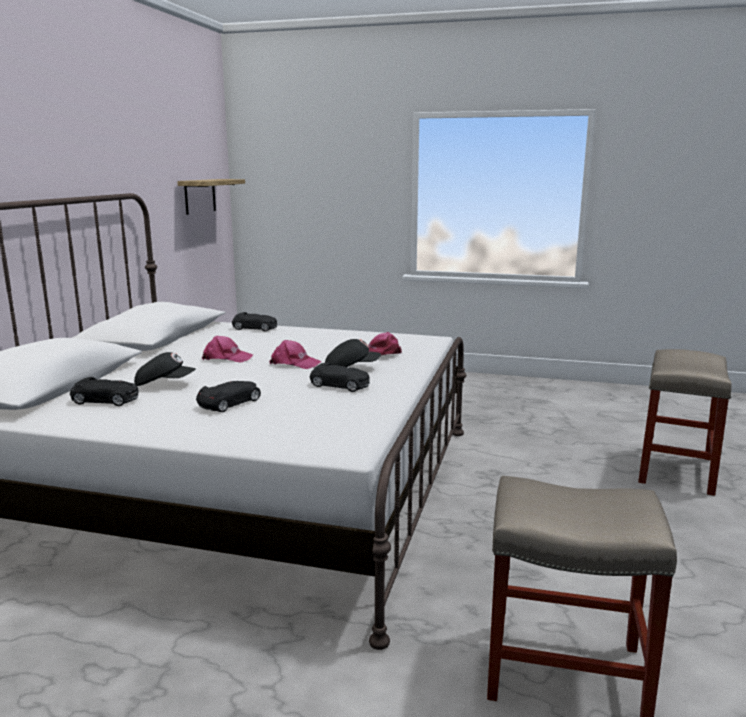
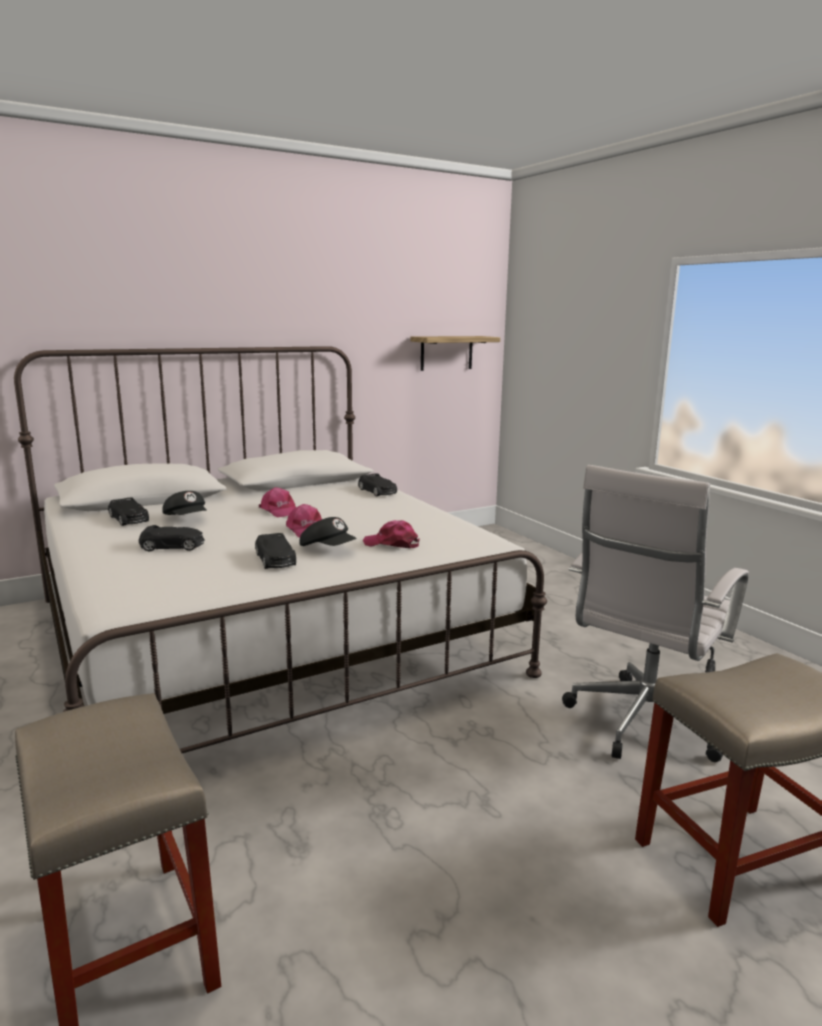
camera: 45 degrees right, 0 degrees up
none -> white office chair [562,465,749,762]

